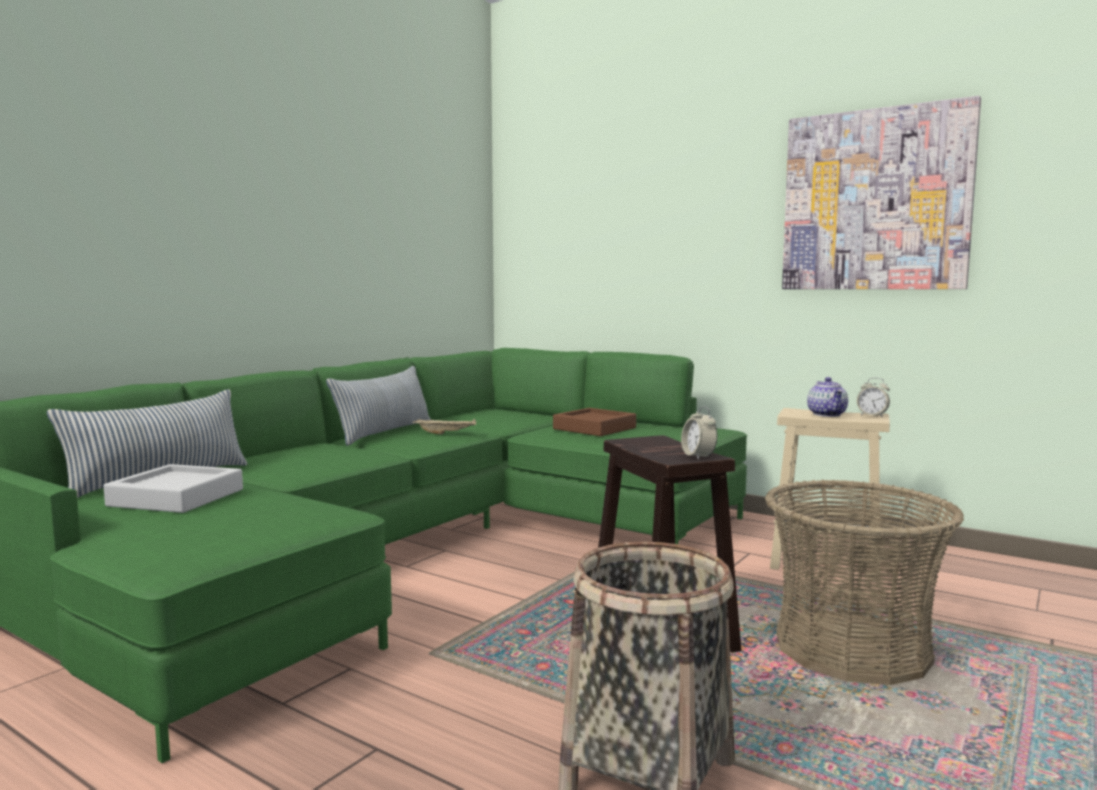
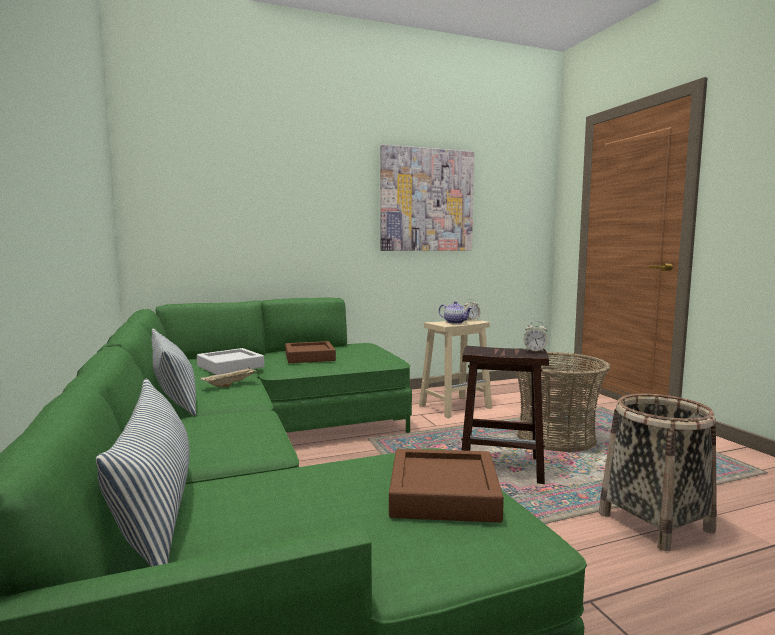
camera: 55 degrees left, 0 degrees up
grey tray [103,464,243,513] -> grey tray moved to [197,348,264,375]
none -> brown tray [389,449,504,523]

